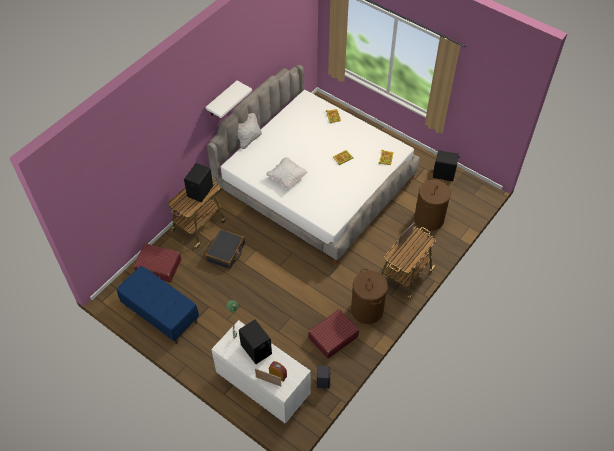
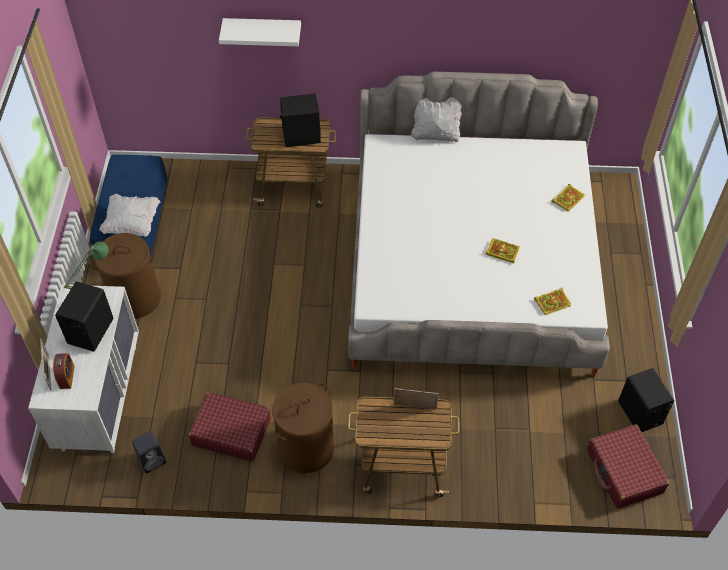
camera: 55 degrees right, 0 degrees up
red suitcase [133,243,181,282] -> red suitcase moved to [587,424,669,509]
black suitcase [205,229,245,269] -> none
white shelf [206,81,252,118] -> white shelf moved to [219,18,301,46]
white pillow [266,157,308,189] -> white pillow moved to [99,194,160,237]
brown laundry basket [414,179,451,231] -> brown laundry basket moved to [89,233,161,319]

